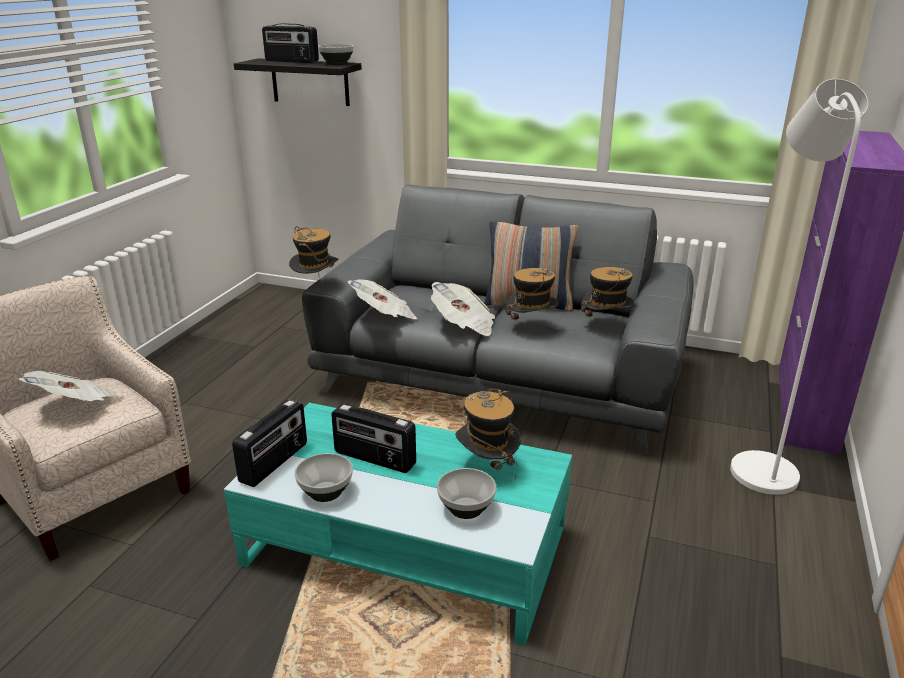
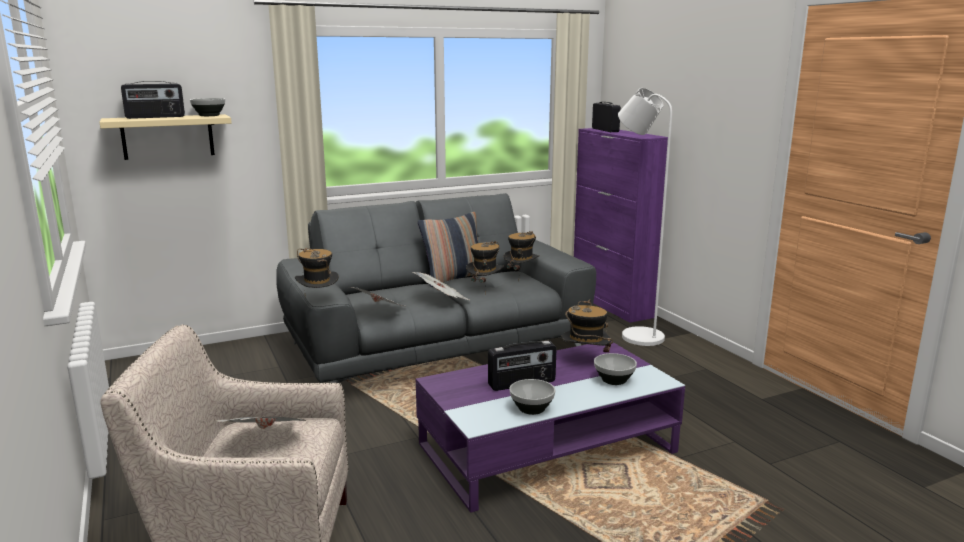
camera: 45 degrees left, 10 degrees down
turquoise coffee table [224,403,572,645] -> purple coffee table [416,341,685,513]
radio [232,399,307,487] -> radio moved to [592,102,621,132]
black shelf [234,58,362,106] -> beige shelf [99,114,232,160]

